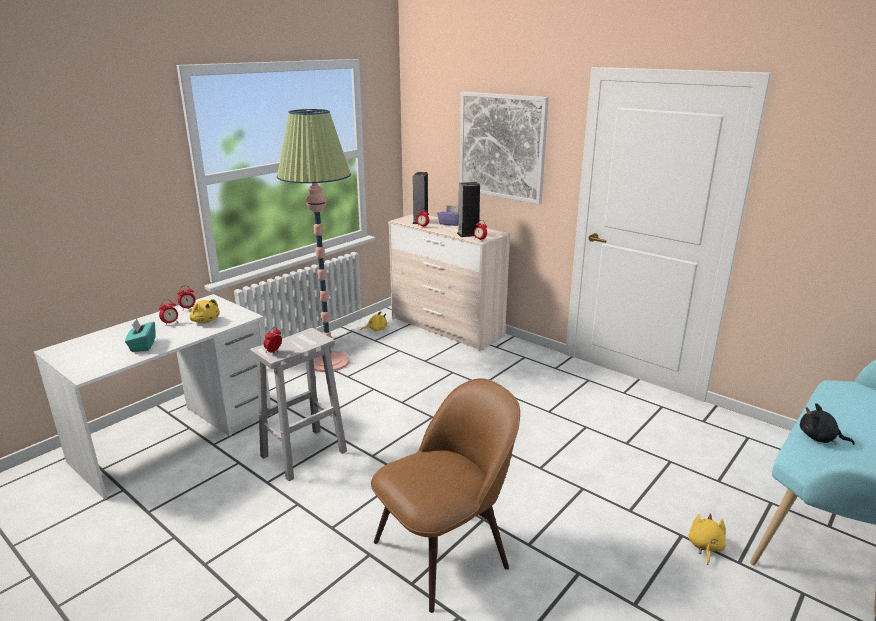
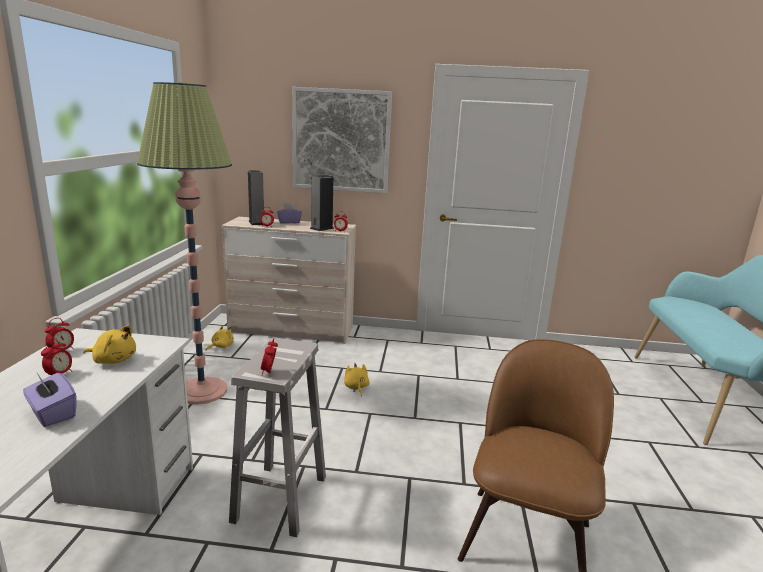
camera: 35 degrees left, 5 degrees down
turquoise tissue box [125,318,156,352] -> purple tissue box [23,373,76,427]
yellow plush toy [688,513,726,565] -> yellow plush toy moved to [344,363,370,396]
black plush toy [800,403,855,445] -> none

